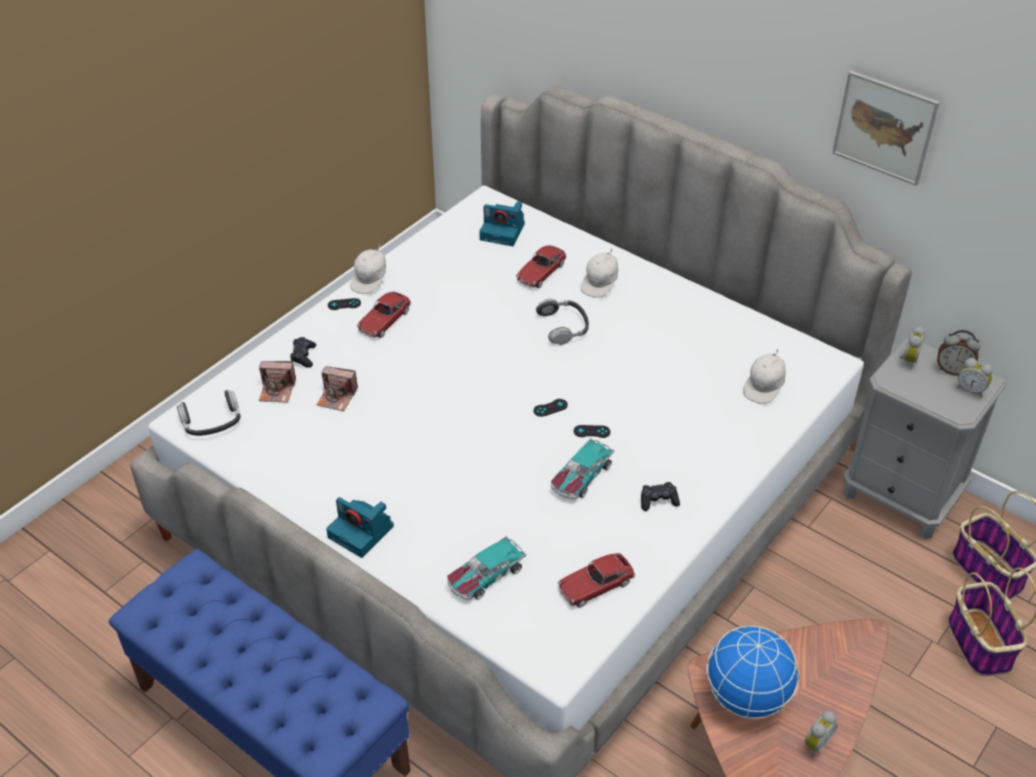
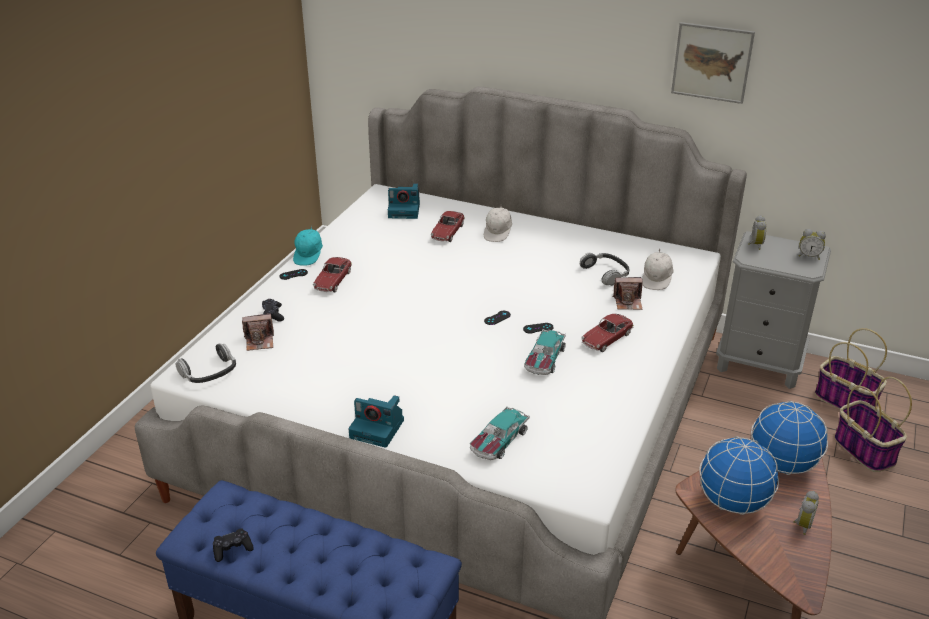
camera: 15 degrees left, 10 degrees down
camera [316,366,358,411] -> camera moved to [613,277,643,310]
white cap [350,245,386,294] -> turquoise cap [293,227,323,266]
headphones [536,298,589,345] -> headphones moved to [580,253,629,286]
toy car [558,553,635,608] -> toy car moved to [581,314,633,352]
black game controller [641,482,680,511] -> black game controller moved to [213,528,254,562]
alarm clock [937,330,981,376] -> none
none -> globe [751,401,828,475]

